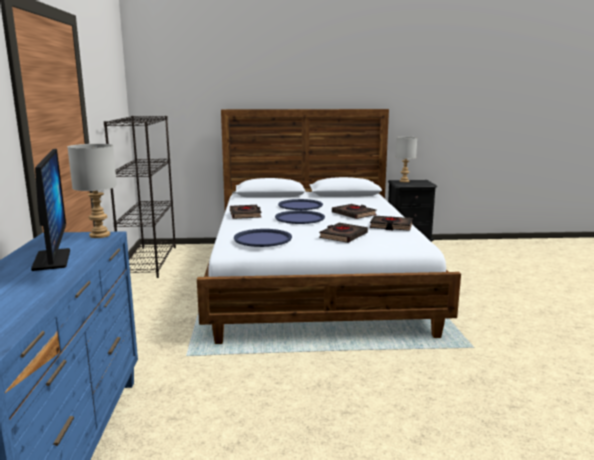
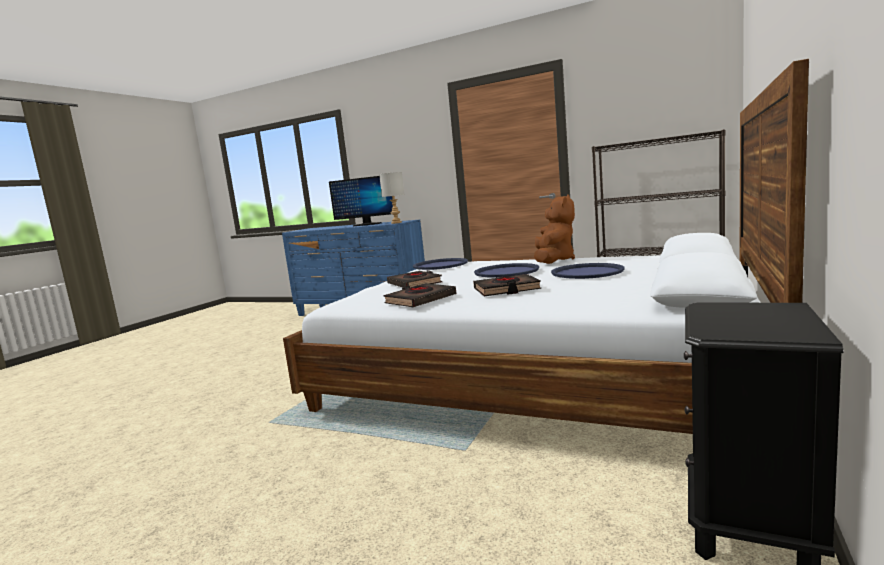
camera: 120 degrees right, 5 degrees down
black book [230,205,262,219] -> brown plush toy [534,194,575,264]
grey table lamp [396,137,417,182] -> none

